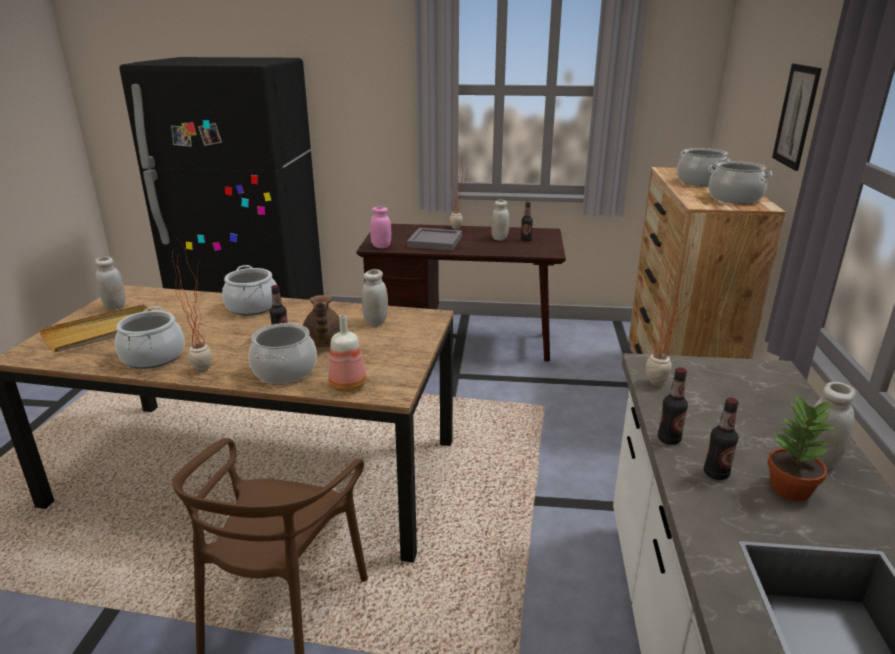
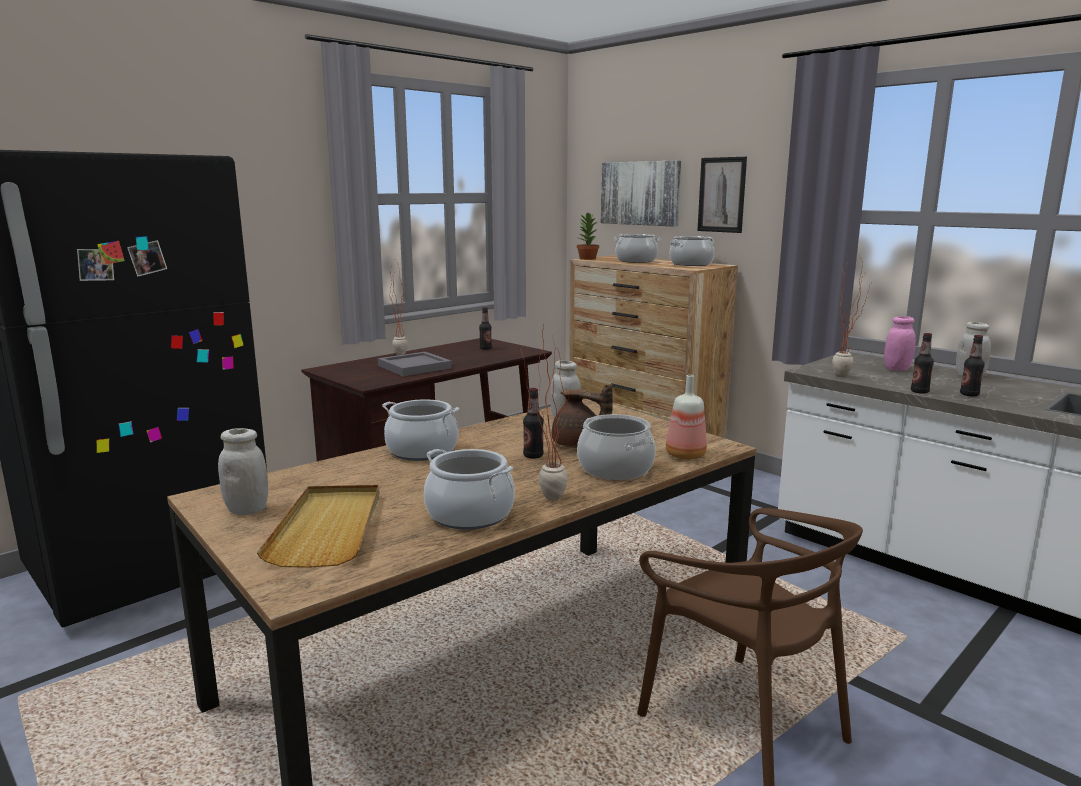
camera: 50 degrees left, 10 degrees down
pink jar [370,207,391,248] -> pink jar moved to [884,316,916,371]
white jar [491,200,509,241] -> none
potted plant [767,393,837,501] -> potted plant moved to [577,213,599,260]
none -> picture [601,160,681,227]

